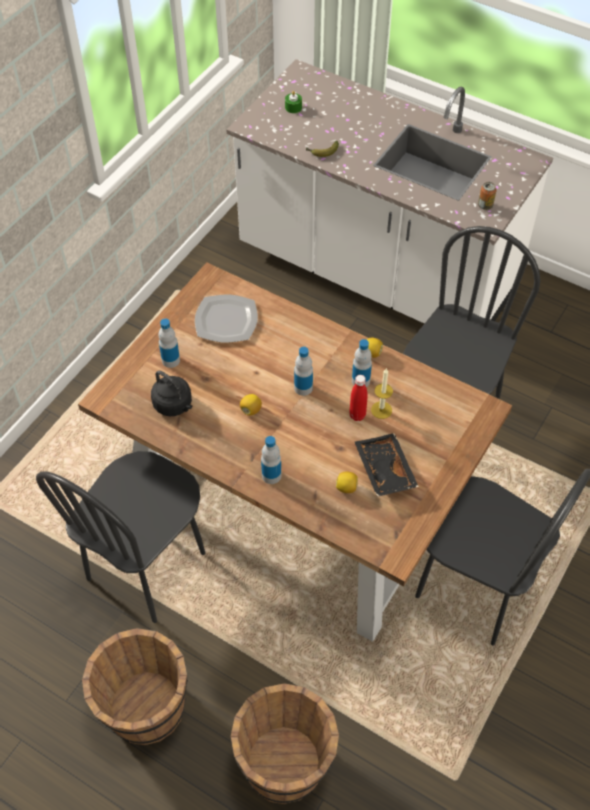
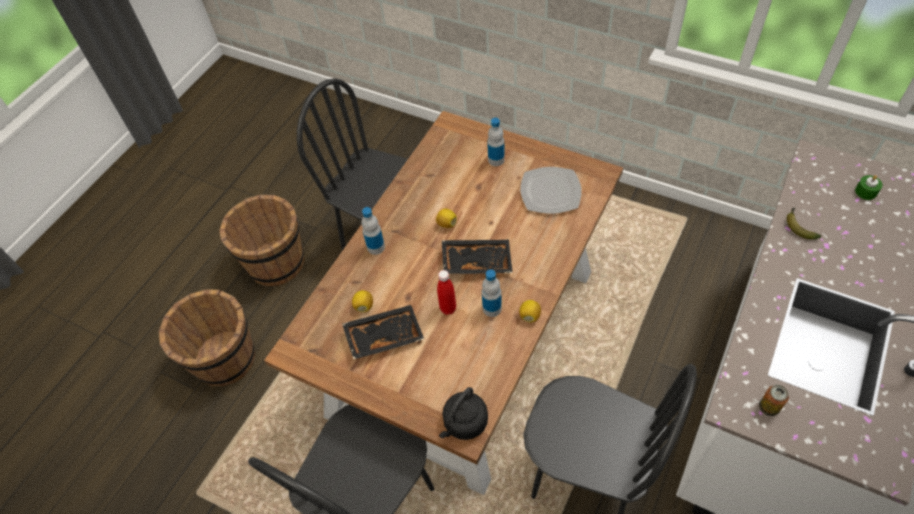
camera: 90 degrees right, 0 degrees up
black kettle [151,371,192,416] -> black kettle moved to [439,387,488,440]
bottle [294,347,313,396] -> black tray [442,240,513,274]
candle [371,369,393,419] -> none

